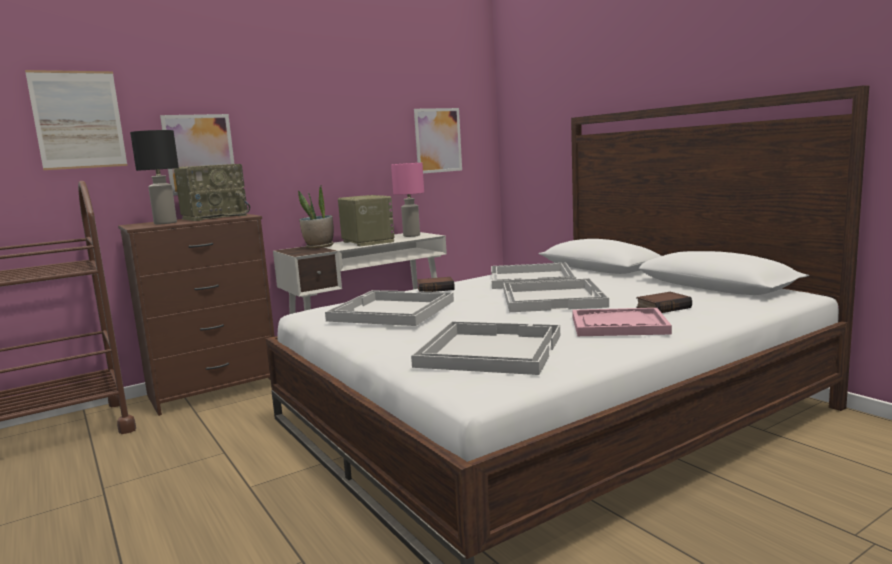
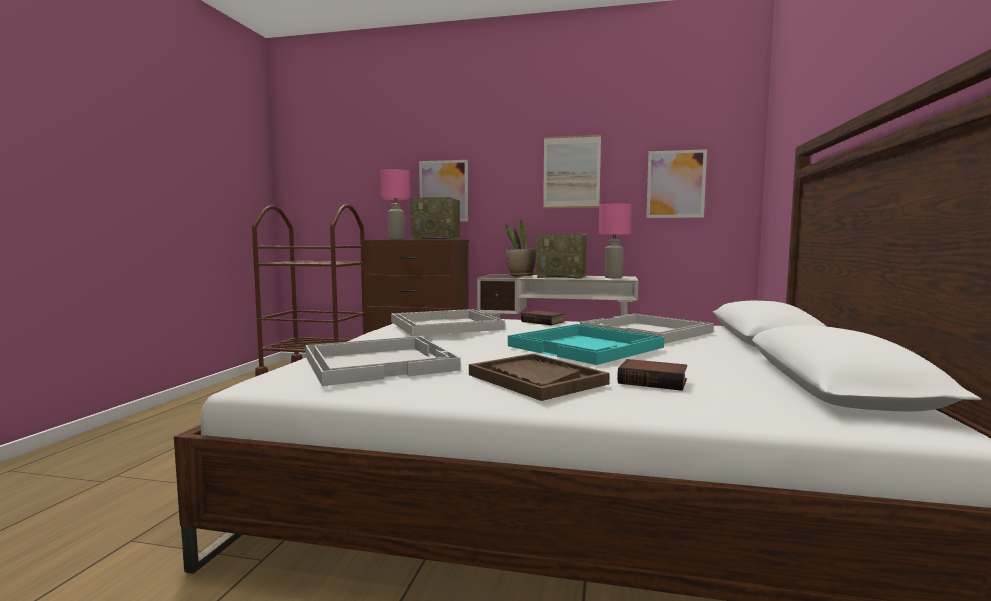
camera: 45 degrees right, 5 degrees down
picture [25,70,128,170] -> picture moved to [543,135,601,208]
black table lamp [130,130,179,224] -> pink table lamp [380,169,410,240]
radio [338,195,395,246] -> radio turned 90 degrees clockwise [536,234,587,279]
white tray [503,278,609,312] -> turquoise tray [508,324,664,365]
pink tray [572,308,672,336] -> brown tray [469,353,610,401]

